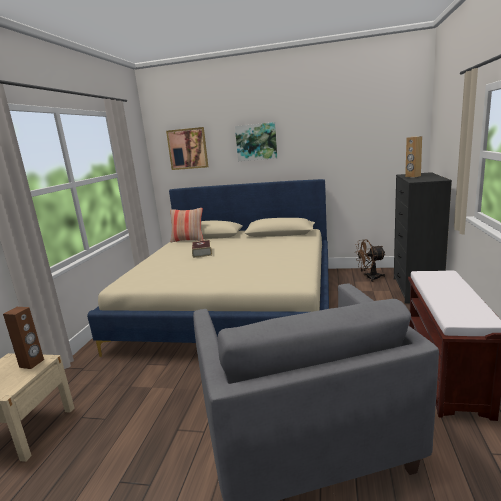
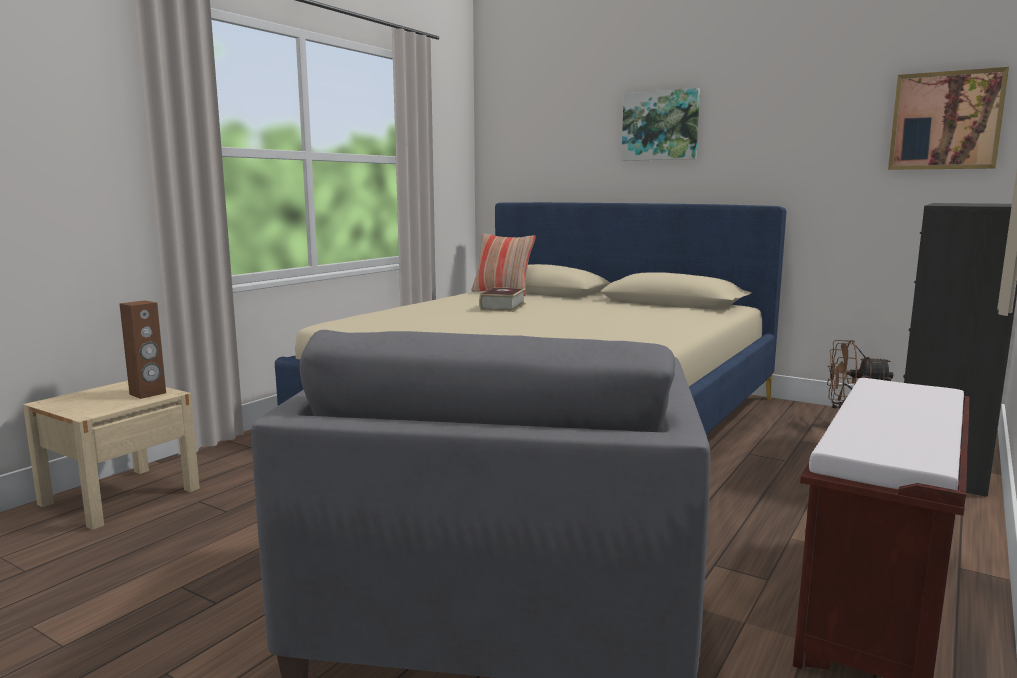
camera: 20 degrees right, 5 degrees down
picture [166,127,208,170] -> picture moved to [888,67,1009,170]
brown speaker [405,136,422,178] -> none

